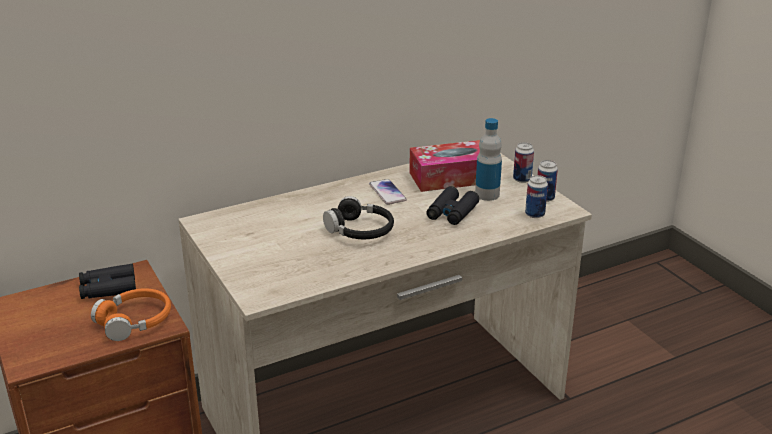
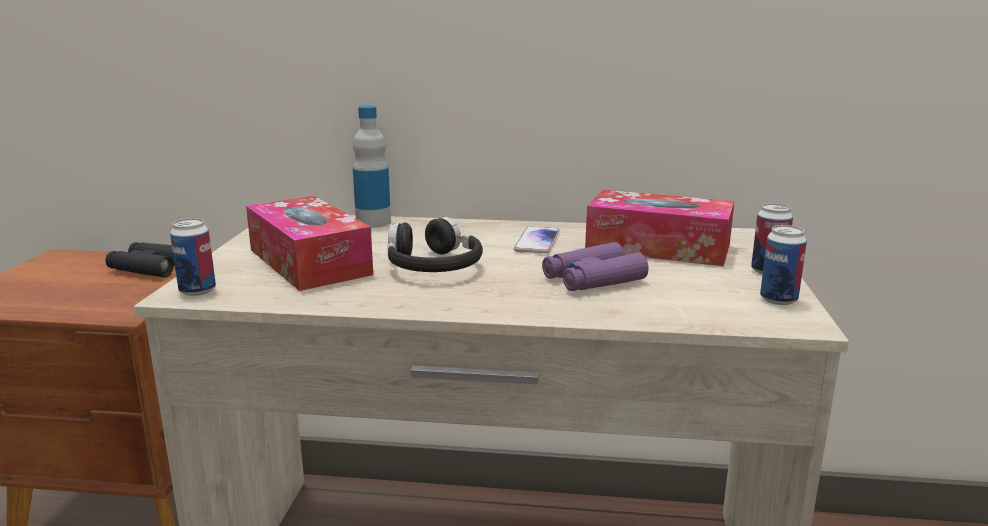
camera: 35 degrees right, 10 degrees down
orange headphones [91,288,171,341] -> none
black binoculars [426,186,479,225] -> purple binoculars [542,242,649,291]
bottle [475,118,502,201] -> bottle moved to [353,106,391,228]
can [525,175,548,218] -> can moved to [170,218,216,296]
none -> tissue box [246,196,373,291]

